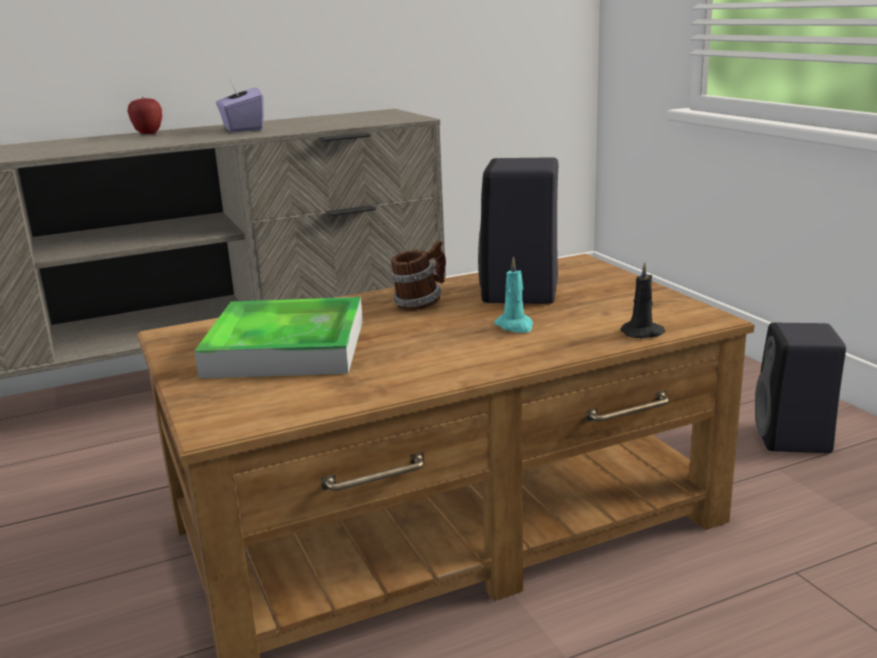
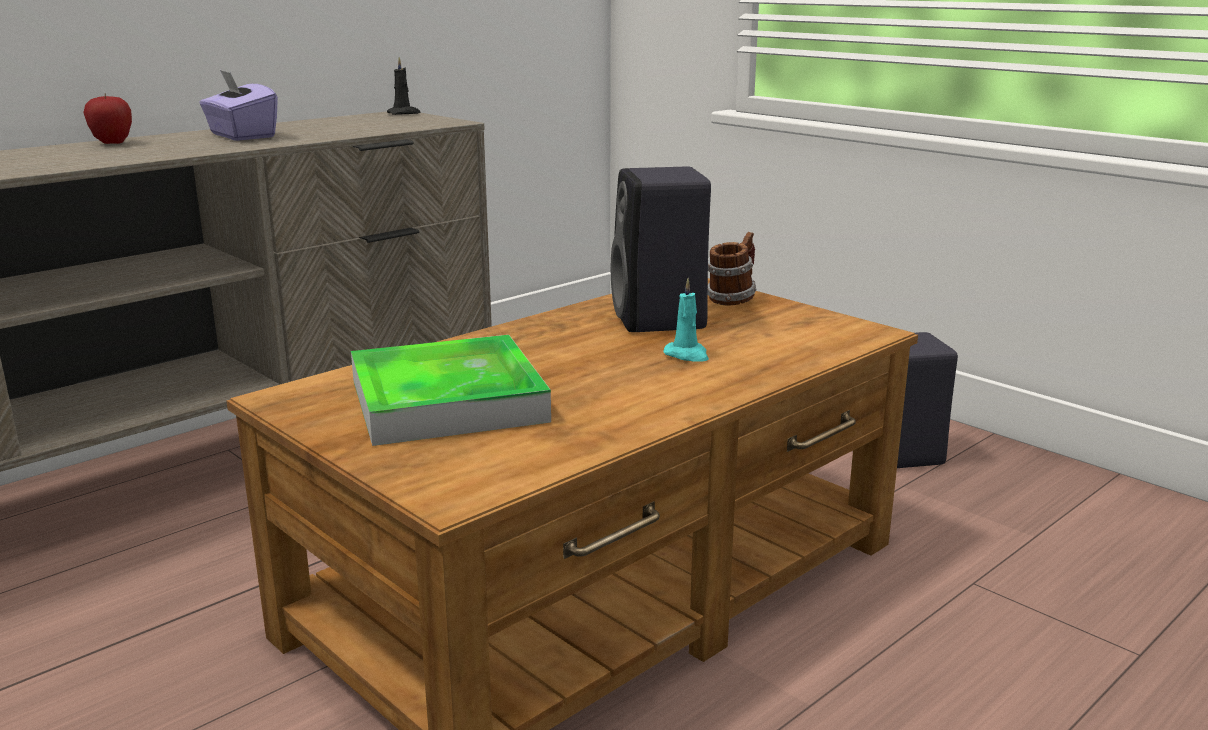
camera: 20 degrees left, 0 degrees up
mug [390,241,446,311] -> mug moved to [708,232,757,305]
black candle [620,262,666,338] -> black candle moved to [387,57,421,115]

